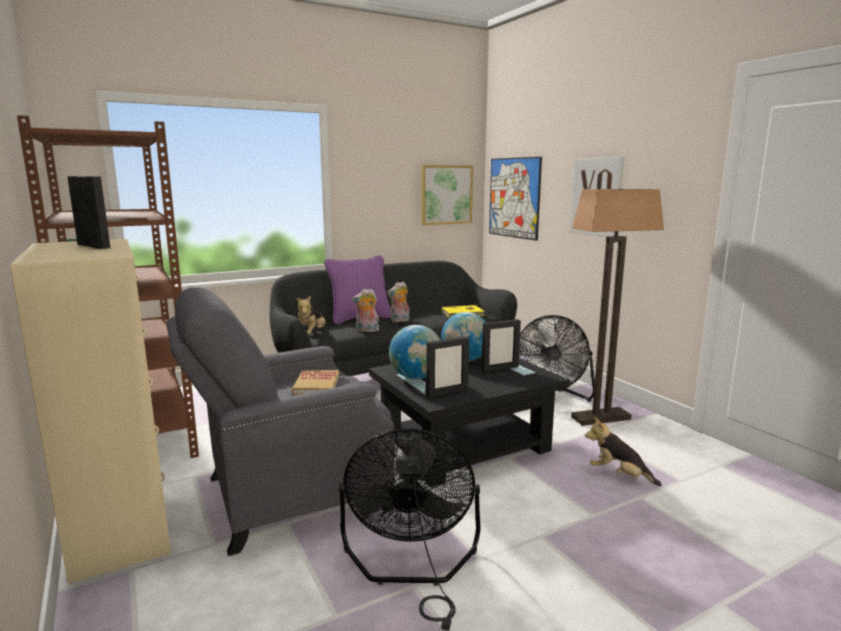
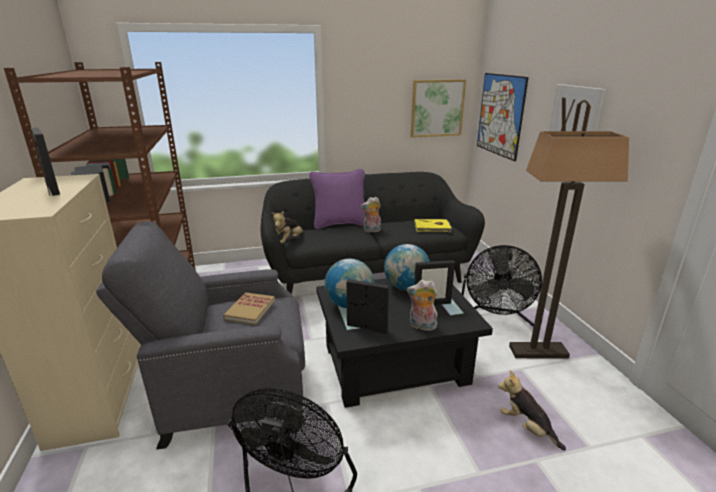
camera: 15 degrees right, 10 degrees up
plush toy [352,289,379,332] -> plush toy moved to [407,280,438,331]
picture frame [425,336,469,397] -> picture frame turned 150 degrees counterclockwise [346,279,389,334]

